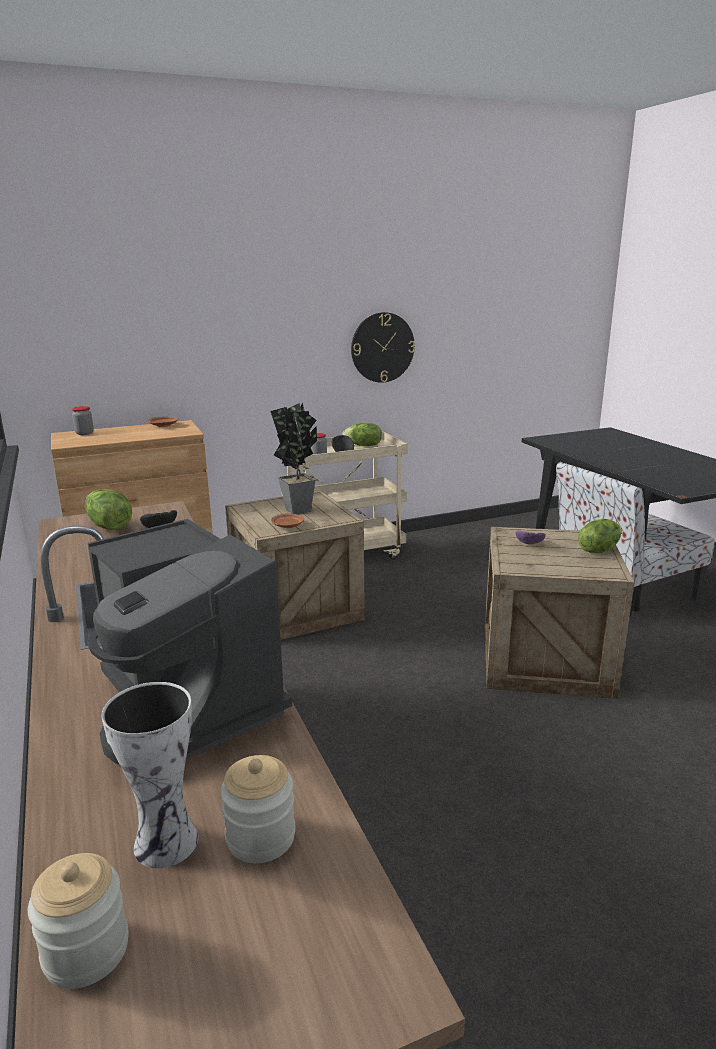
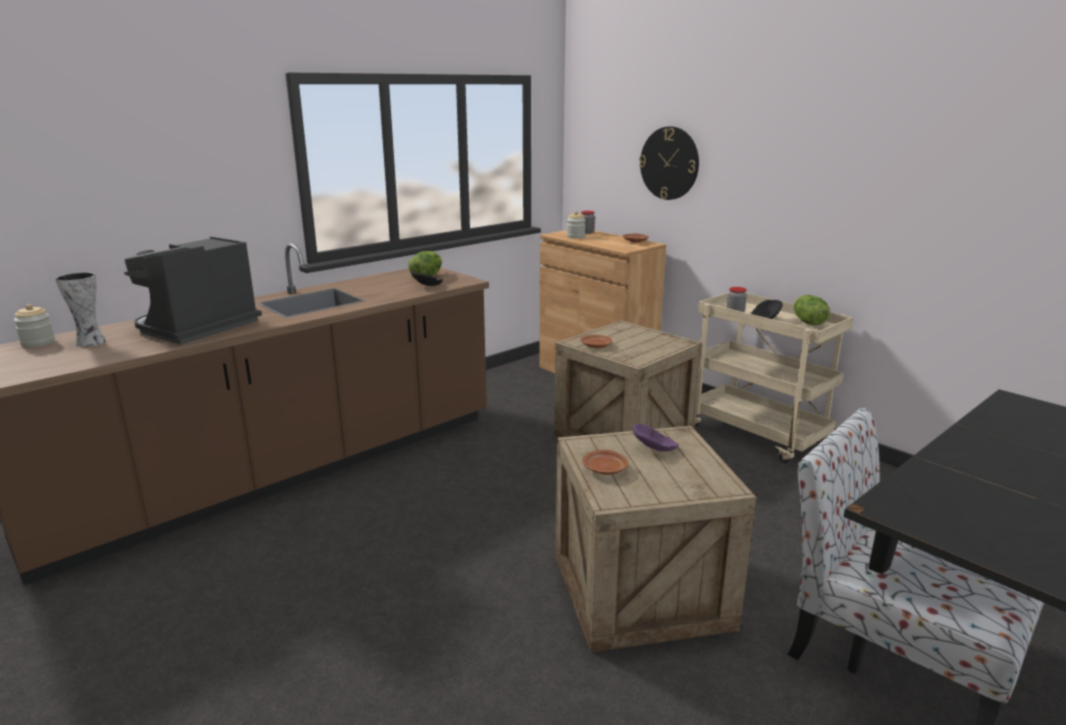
camera: 70 degrees right, 0 degrees up
jar [220,755,295,863] -> jar moved to [566,211,586,239]
potted plant [270,403,317,514] -> none
wall clock [351,312,415,383] -> wall clock moved to [639,127,699,200]
lettuce [578,519,622,553] -> none
none -> brown plate [582,450,629,475]

